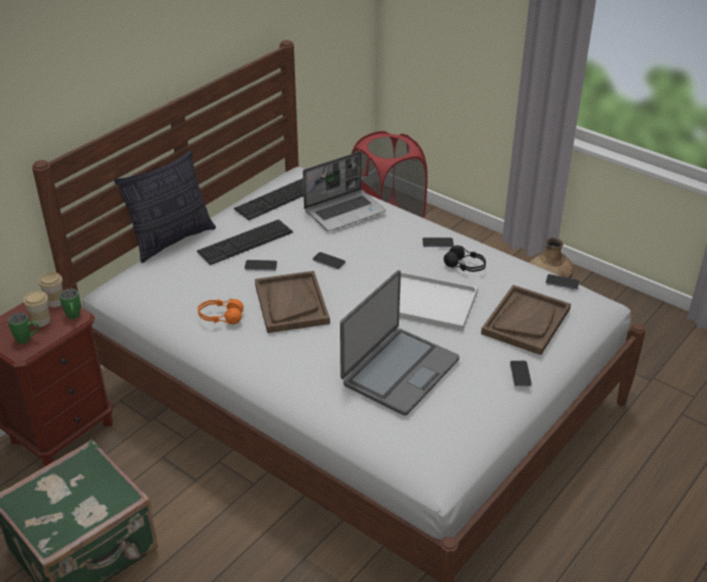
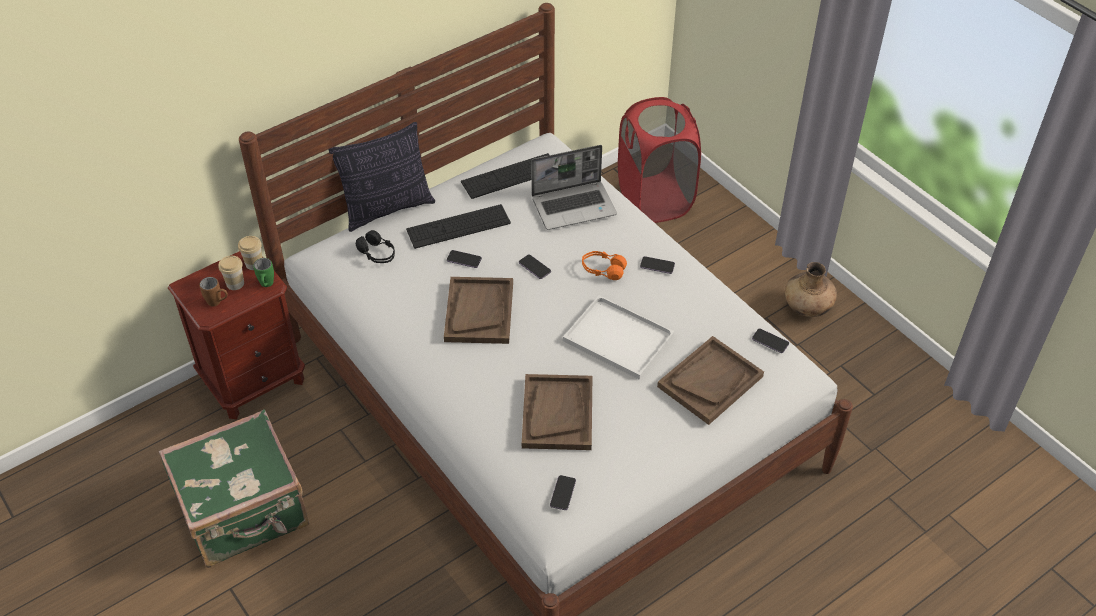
camera: 15 degrees right, 10 degrees up
green mug [8,313,39,344] -> brown mug [199,277,228,306]
orange headphones [197,298,244,324] -> orange headphones moved to [582,251,627,280]
laptop [340,270,459,415] -> brown tray [522,374,592,450]
black headphones [443,245,486,272] -> black headphones moved to [356,230,395,263]
phone [510,361,532,386] -> phone moved to [550,475,576,510]

